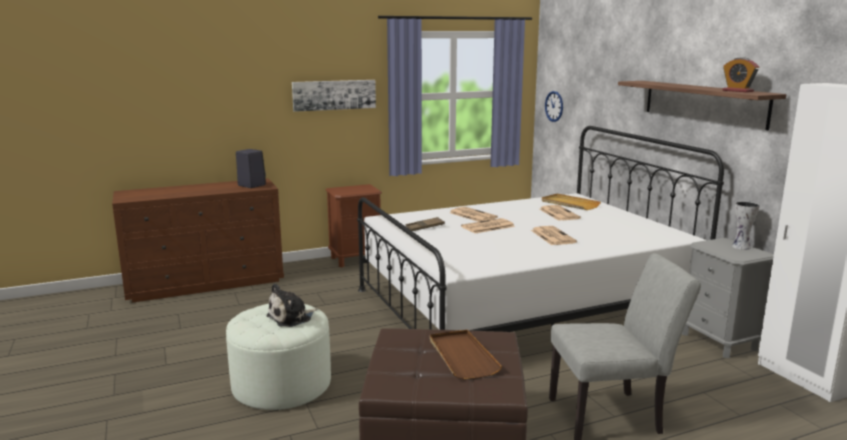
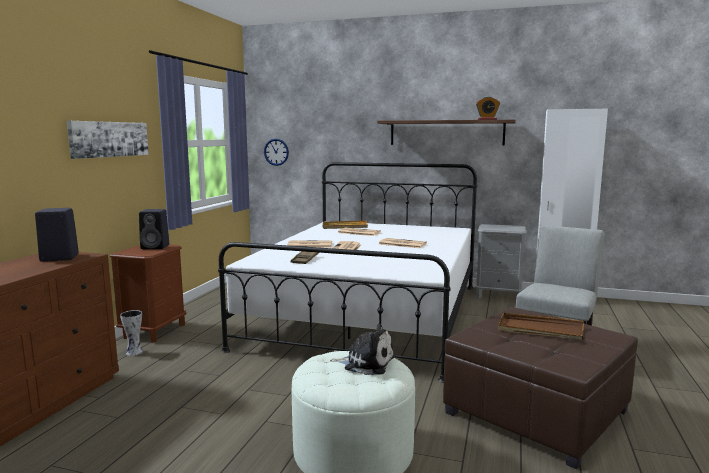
camera: 50 degrees left, 5 degrees down
plush toy [266,283,317,327] -> plush toy turned 75 degrees counterclockwise [330,324,394,375]
vase [732,201,760,250] -> vase moved to [120,310,143,356]
none -> black speaker [139,209,169,249]

